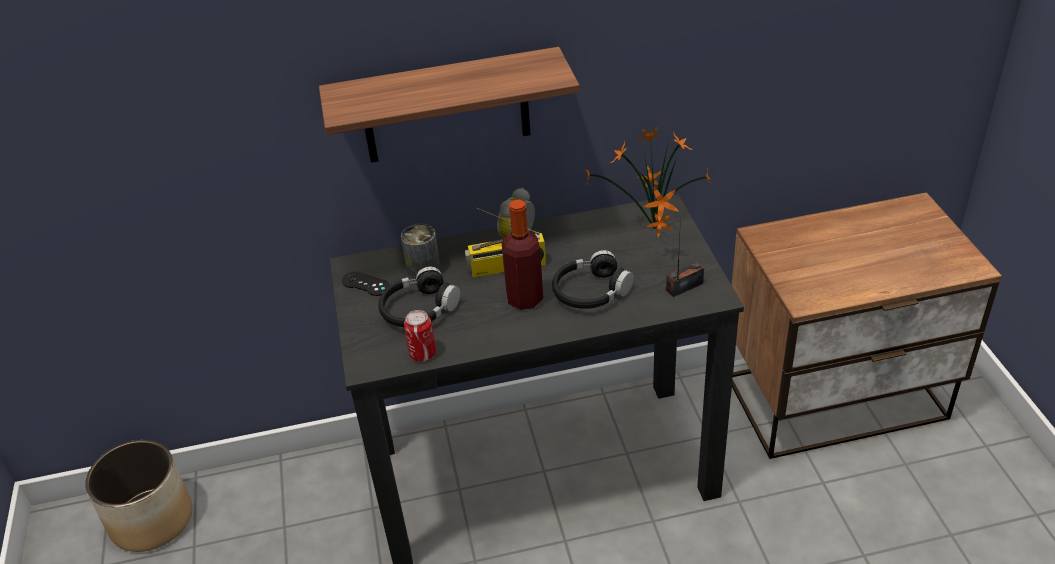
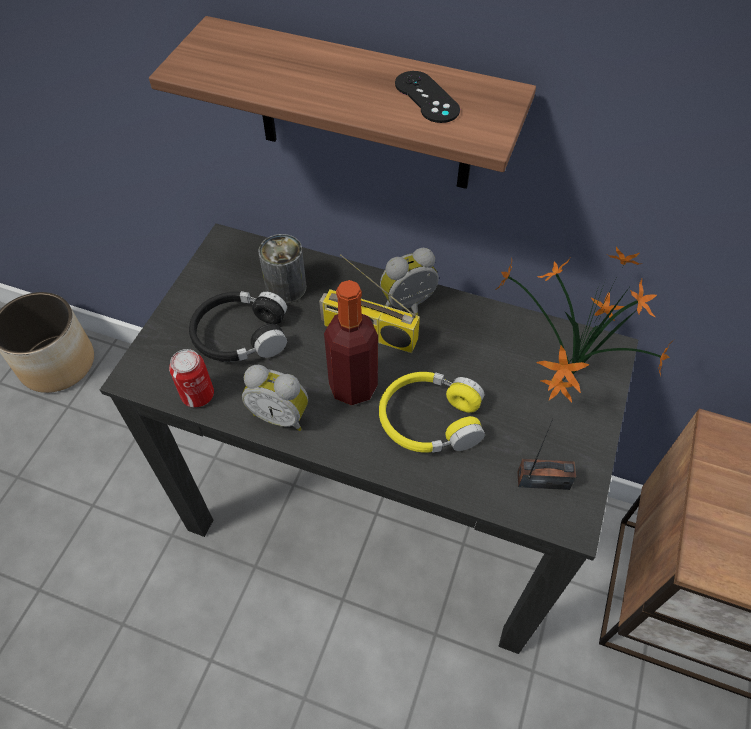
camera: 30 degrees right, 15 degrees up
black game controller [342,272,390,296] -> black game controller moved to [395,71,460,123]
black headphones [552,250,634,309] -> yellow headphones [379,372,485,453]
none -> alarm clock [242,365,308,431]

